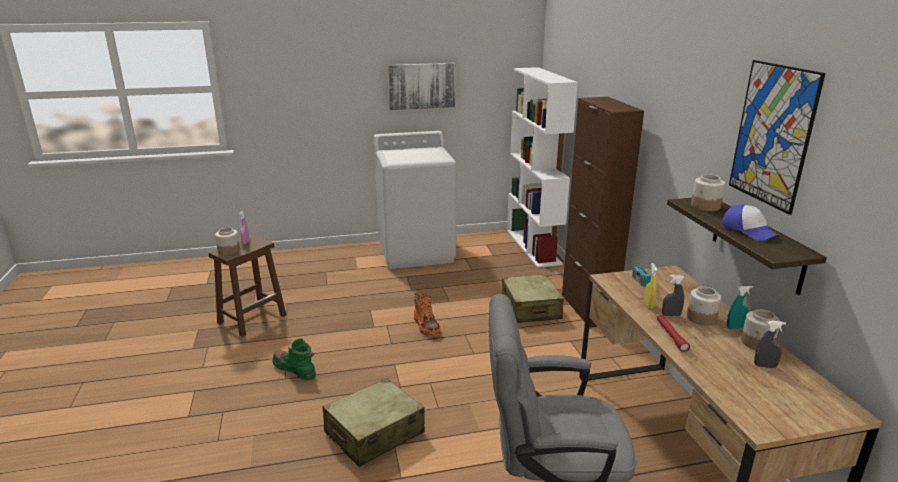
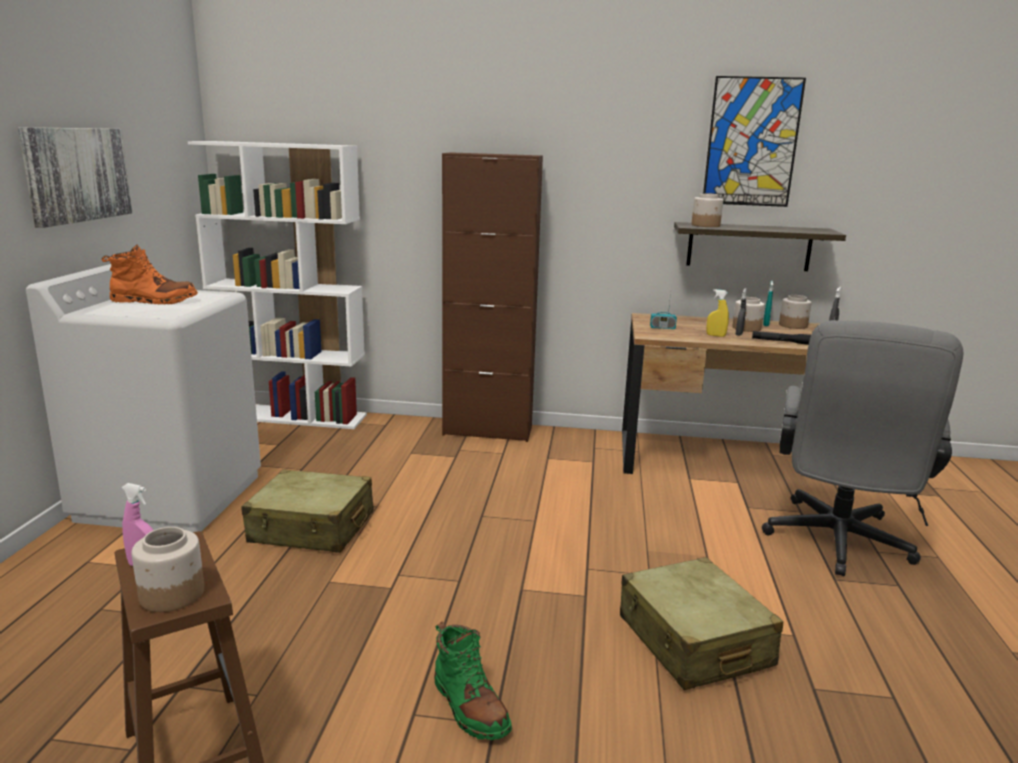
camera: 70 degrees left, 5 degrees down
green boot [272,339,316,380] -> green boot turned 90 degrees counterclockwise [434,622,512,740]
orange boot [413,293,442,336] -> orange boot moved to [101,245,198,304]
beige suitcase [502,274,564,323] -> beige suitcase moved to [241,469,373,553]
red flashlight [657,315,690,352] -> black flashlight [752,331,811,345]
cap [722,204,779,241] -> none

